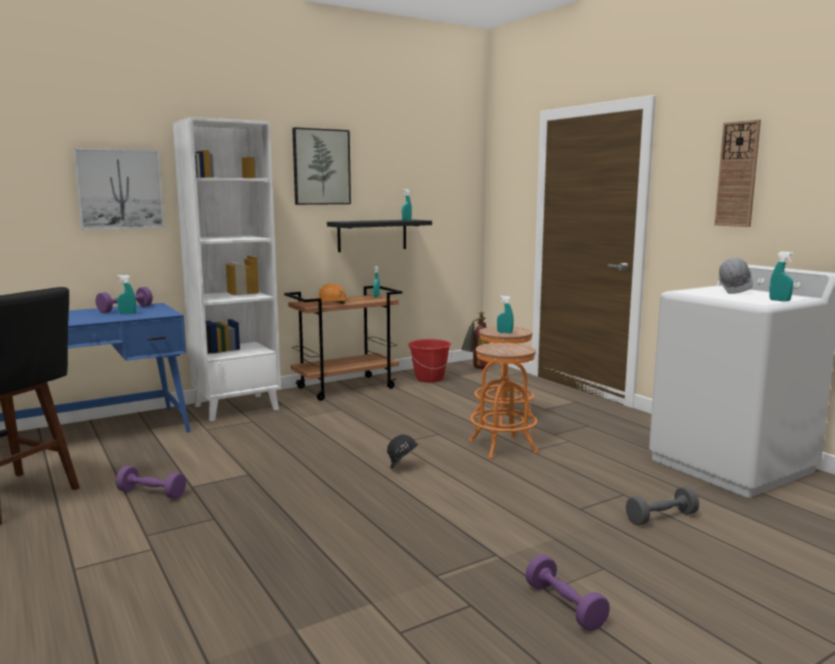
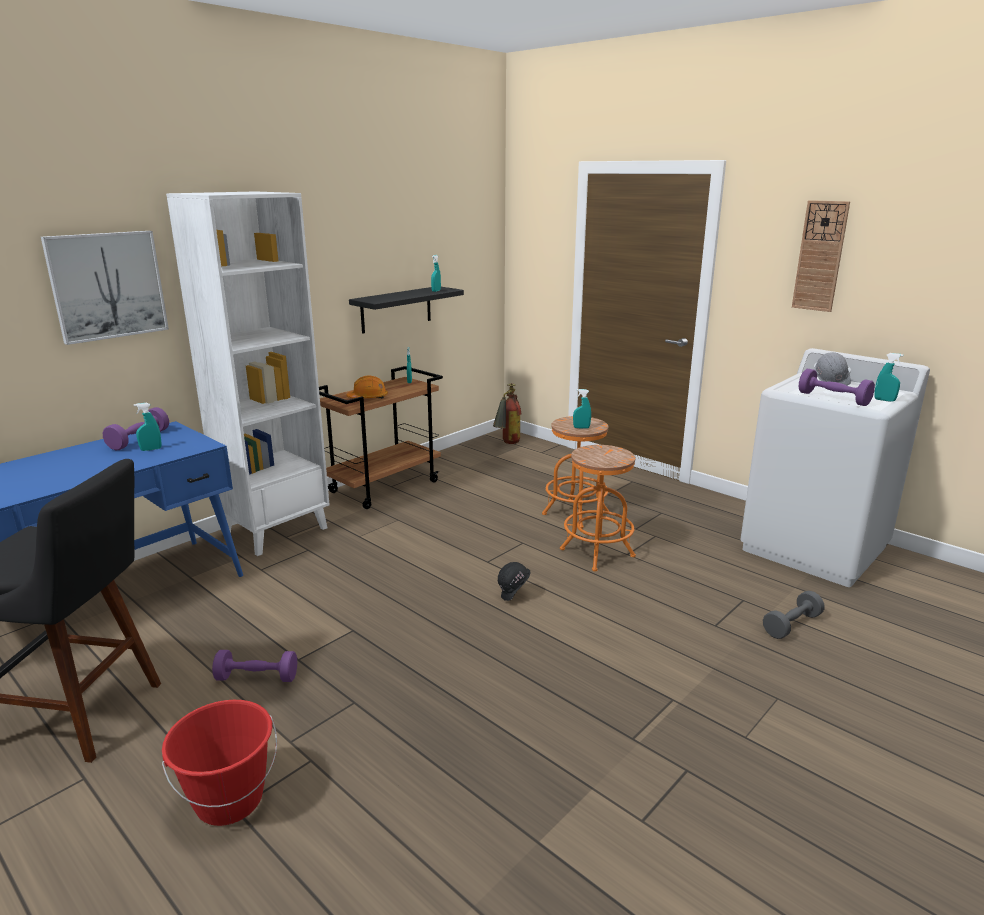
camera: 15 degrees left, 10 degrees up
picture [292,127,351,205] -> none
red bucket [408,339,452,382] -> red bucket moved to [162,700,277,826]
purple dumbbell [525,555,610,631] -> purple dumbbell moved to [799,369,875,406]

